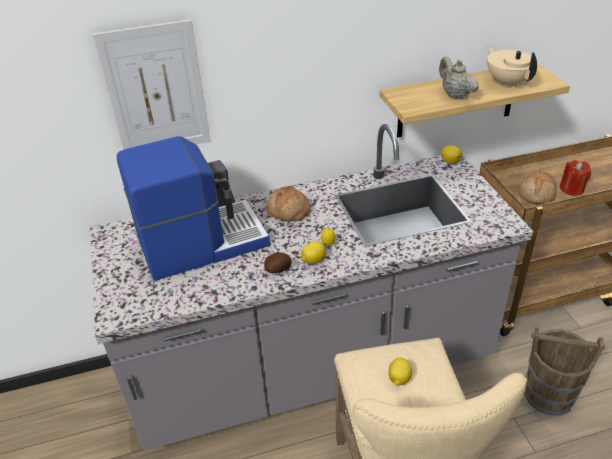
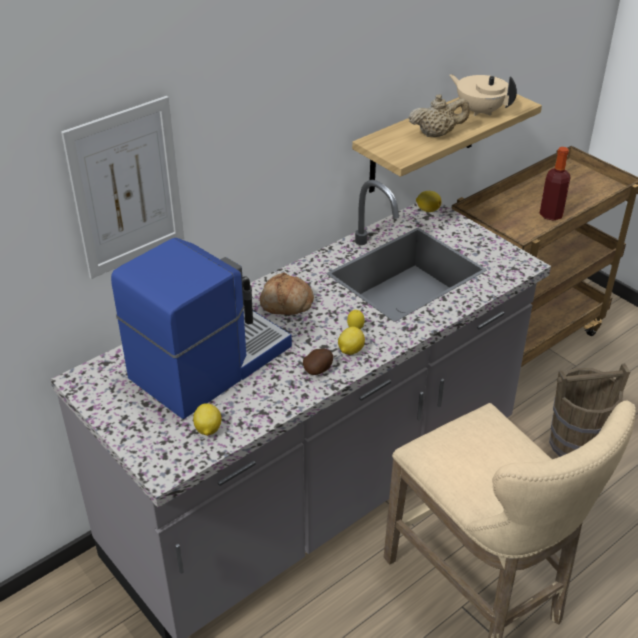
camera: 25 degrees left, 0 degrees up
lemon [388,358,412,386] -> lemon moved to [193,403,222,436]
beige teapot [439,57,479,99] -> beige teapot turned 135 degrees clockwise [409,94,470,137]
bread [519,171,556,204] -> none
red candle [559,160,591,196] -> bottle [540,147,571,221]

